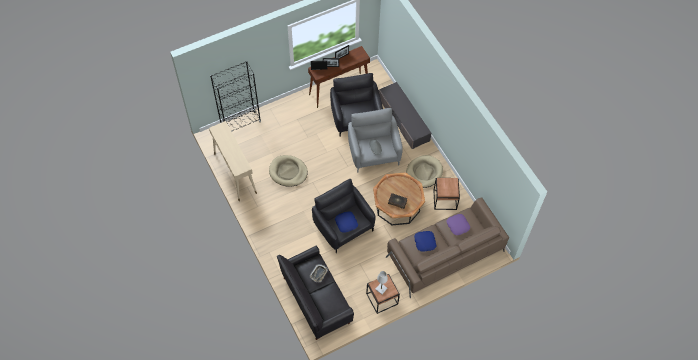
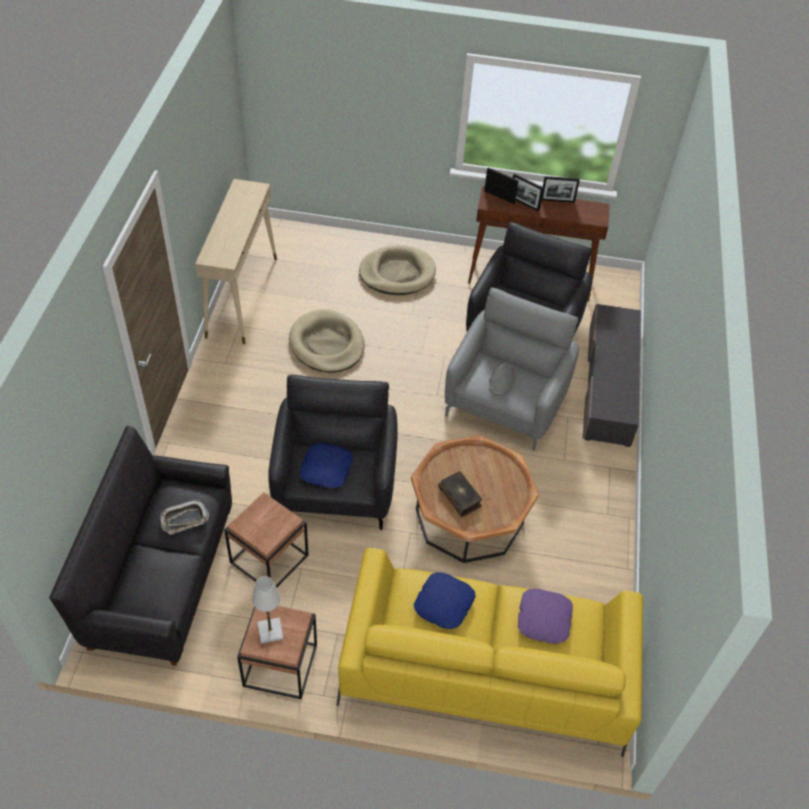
camera: 35 degrees right, 10 degrees down
black bookcase [210,61,261,132] -> none
brown sofa [386,197,509,298] -> yellow sofa [337,548,643,757]
beige dog bed [406,155,443,188] -> beige dog bed moved to [359,245,436,295]
brown side table [433,178,460,210] -> brown side table moved to [224,492,308,588]

